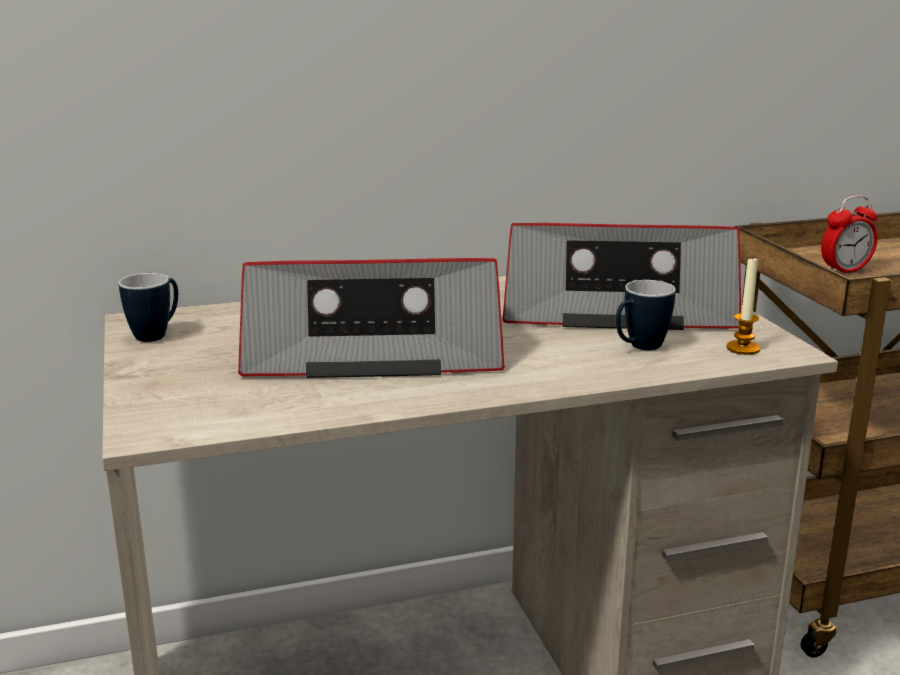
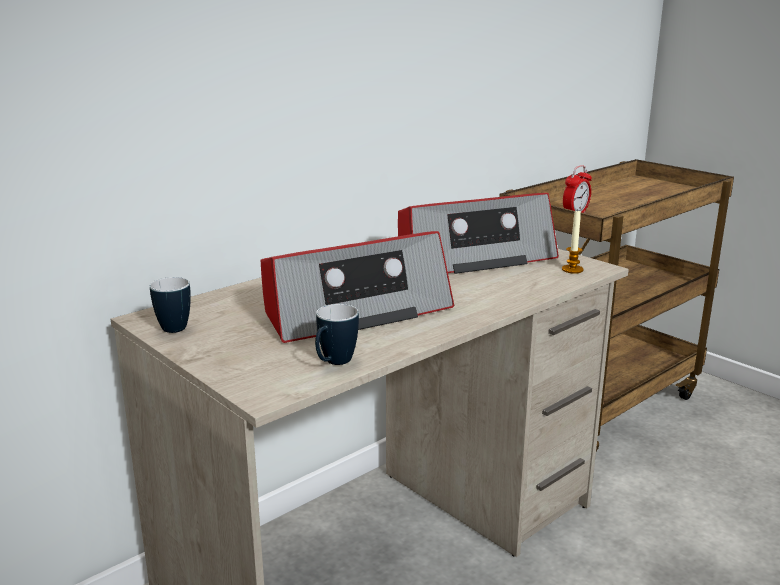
camera: 25 degrees left, 0 degrees up
mug [616,280,676,350] -> mug moved to [315,304,359,365]

